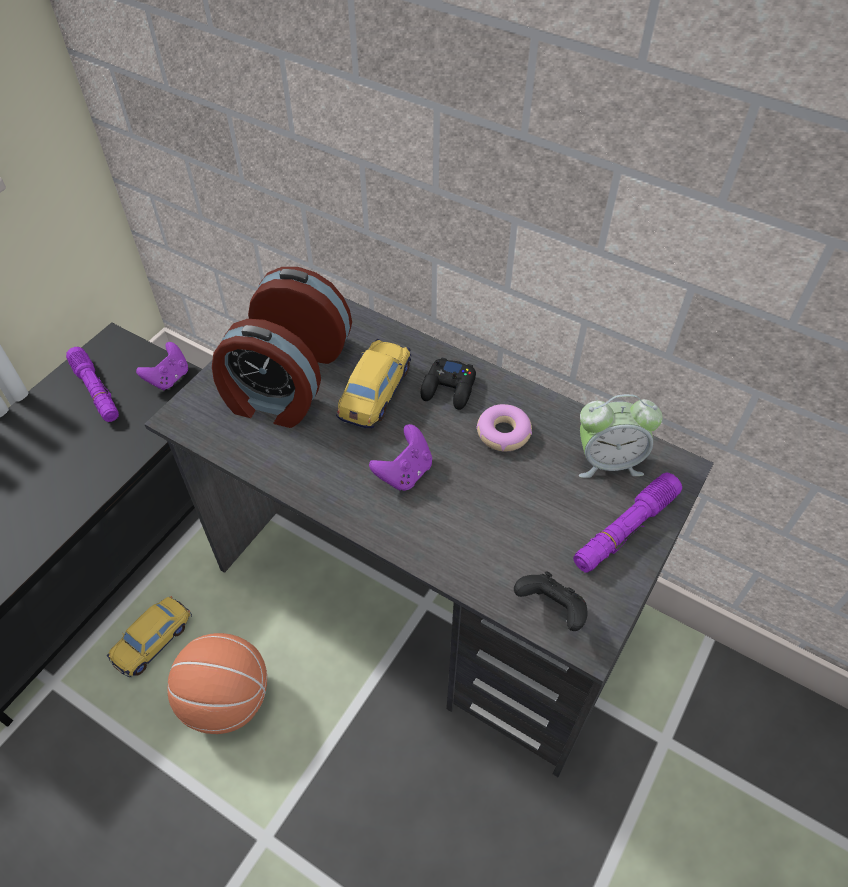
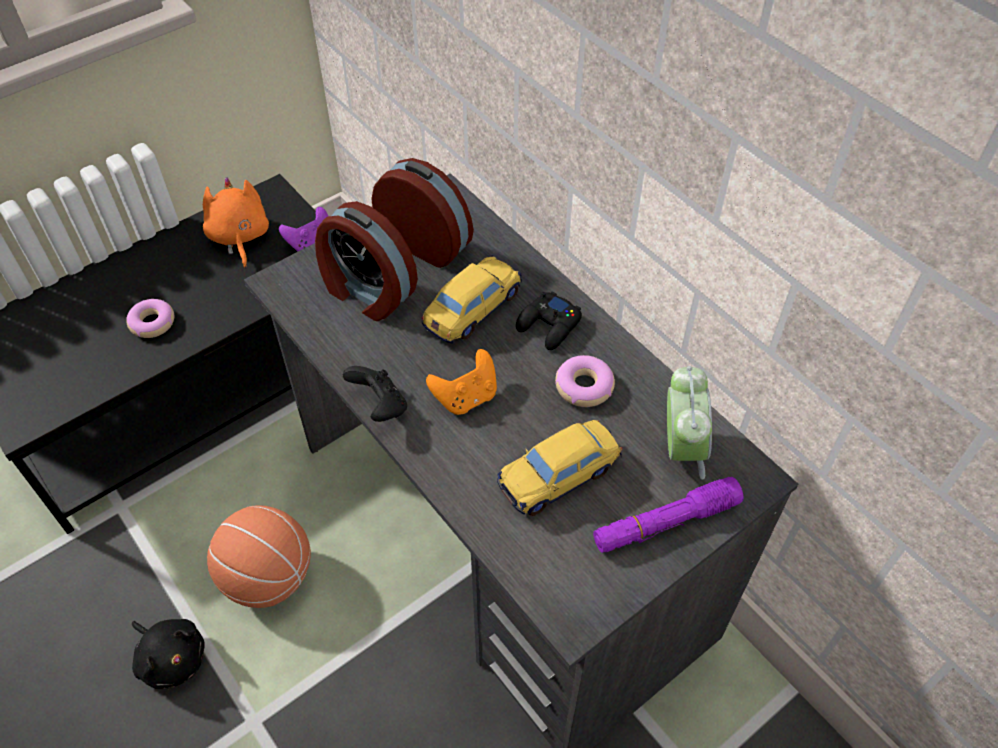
camera: 20 degrees right, 0 degrees up
purple flashlight [66,347,119,422] -> orange plush toy [203,177,269,268]
toy car [107,596,192,677] -> toy car moved to [497,420,622,516]
purple game controller [369,424,432,491] -> orange game controller [426,349,497,415]
black game controller [514,571,588,631] -> black game controller moved to [343,366,407,422]
alarm clock [579,394,663,478] -> alarm clock turned 105 degrees counterclockwise [667,366,712,480]
none -> donut [126,299,174,338]
none -> black plush toy [132,619,205,689]

